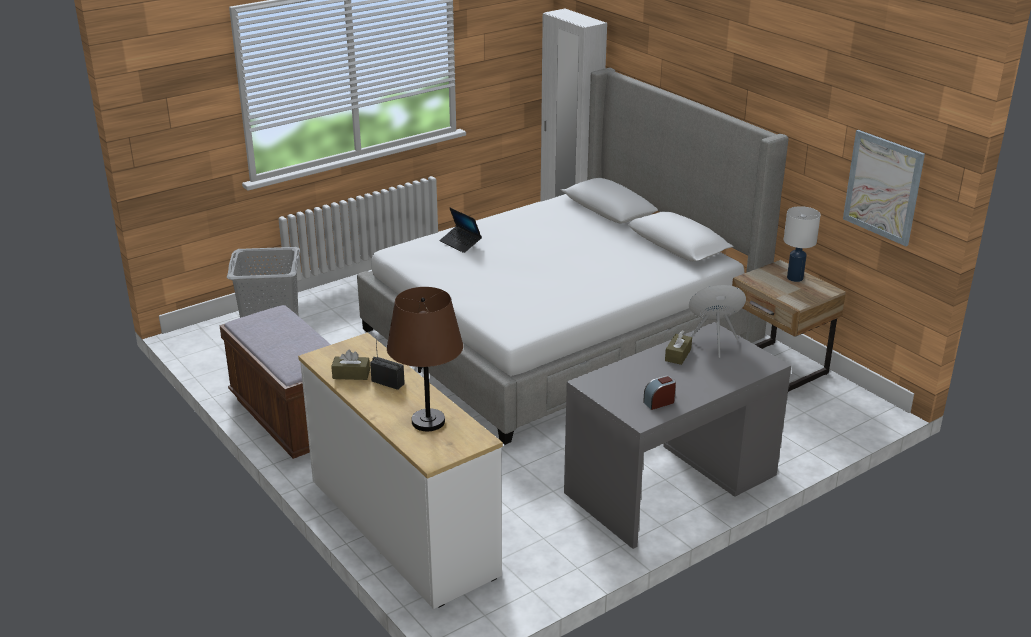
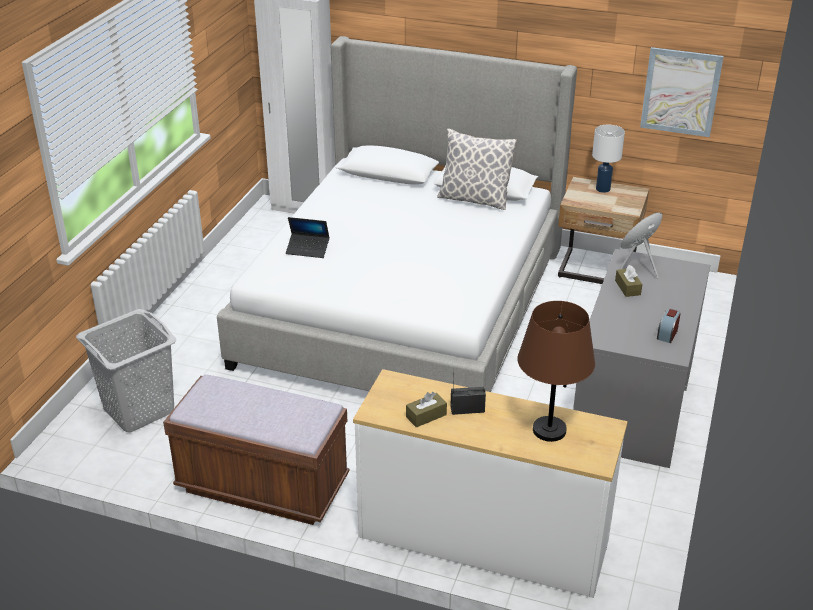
camera: 35 degrees left, 5 degrees up
none -> pillow [437,128,517,210]

